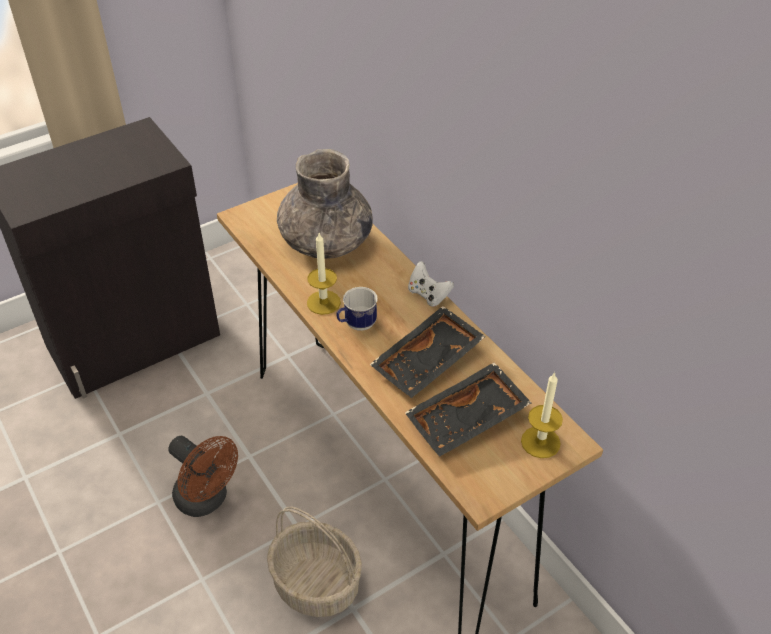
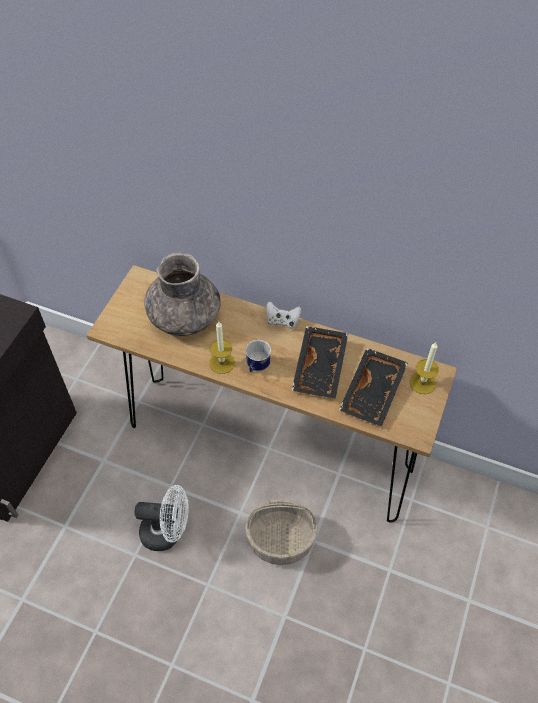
camera: 35 degrees left, 10 degrees up
brown fan [168,436,238,517] -> white fan [135,485,189,551]

